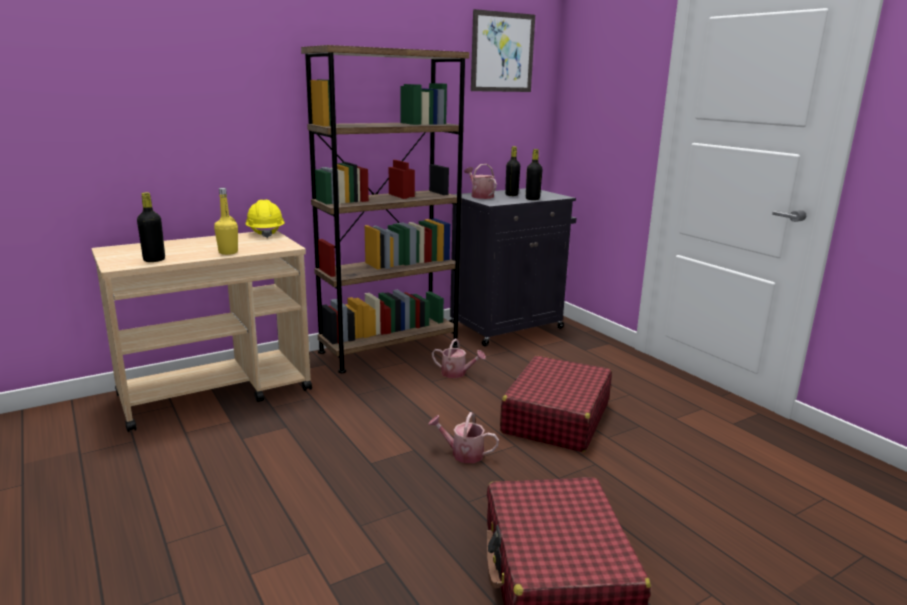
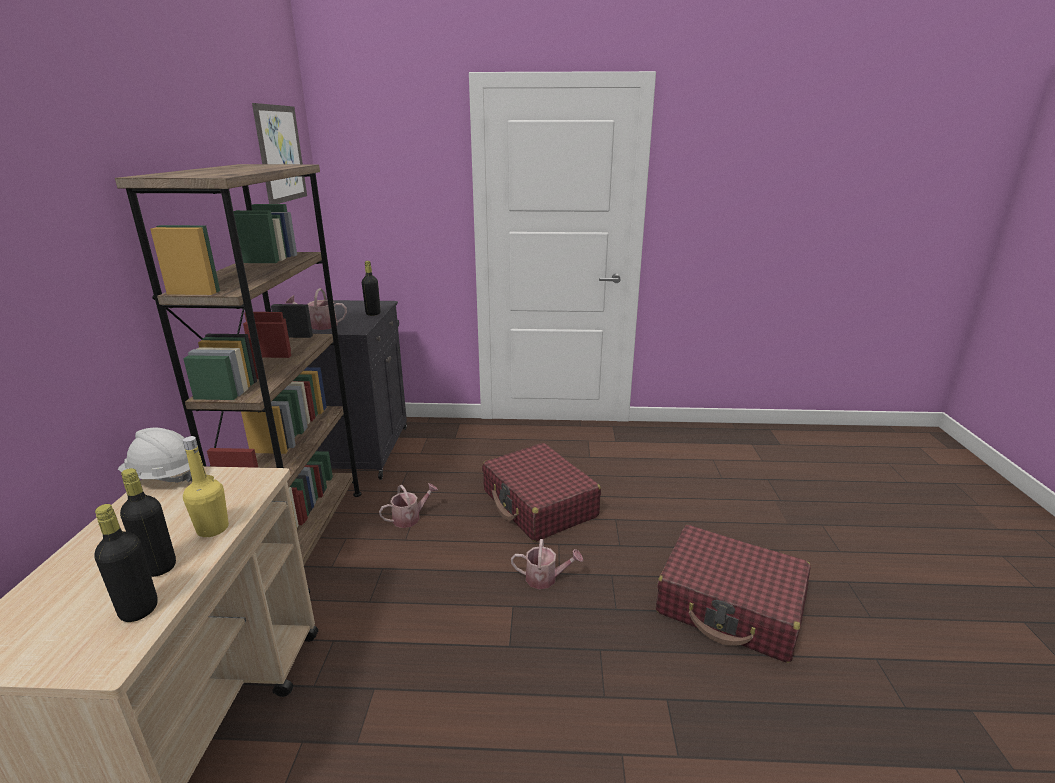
camera: 55 degrees left, 5 degrees up
yellow hard hat [245,200,285,238] -> white hard hat [118,427,192,483]
watering can [428,412,499,463] -> watering can turned 135 degrees counterclockwise [511,539,583,589]
black bottle [505,146,520,196] -> black bottle moved to [120,468,176,577]

